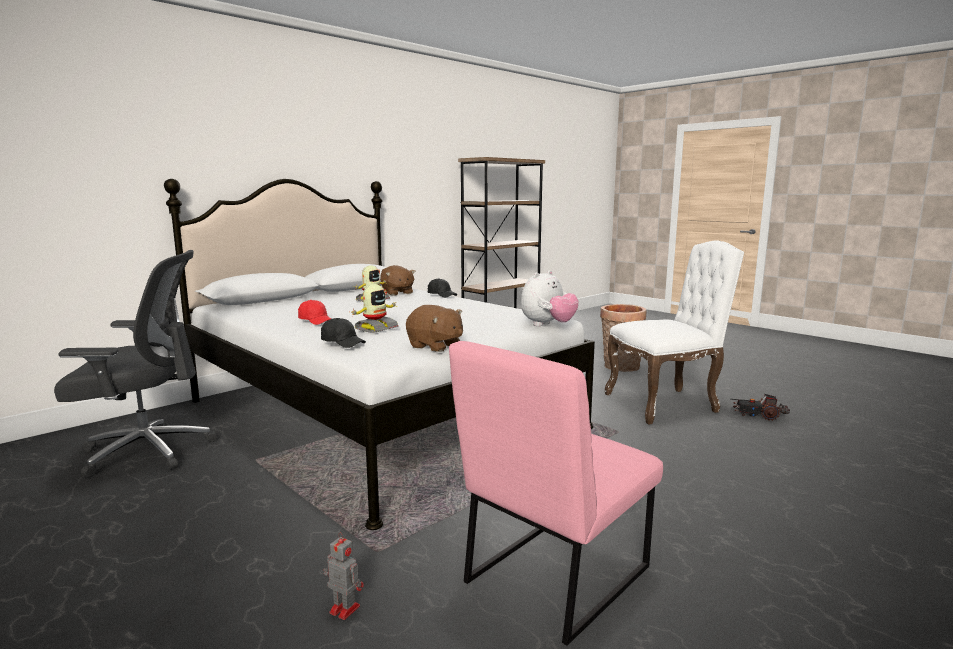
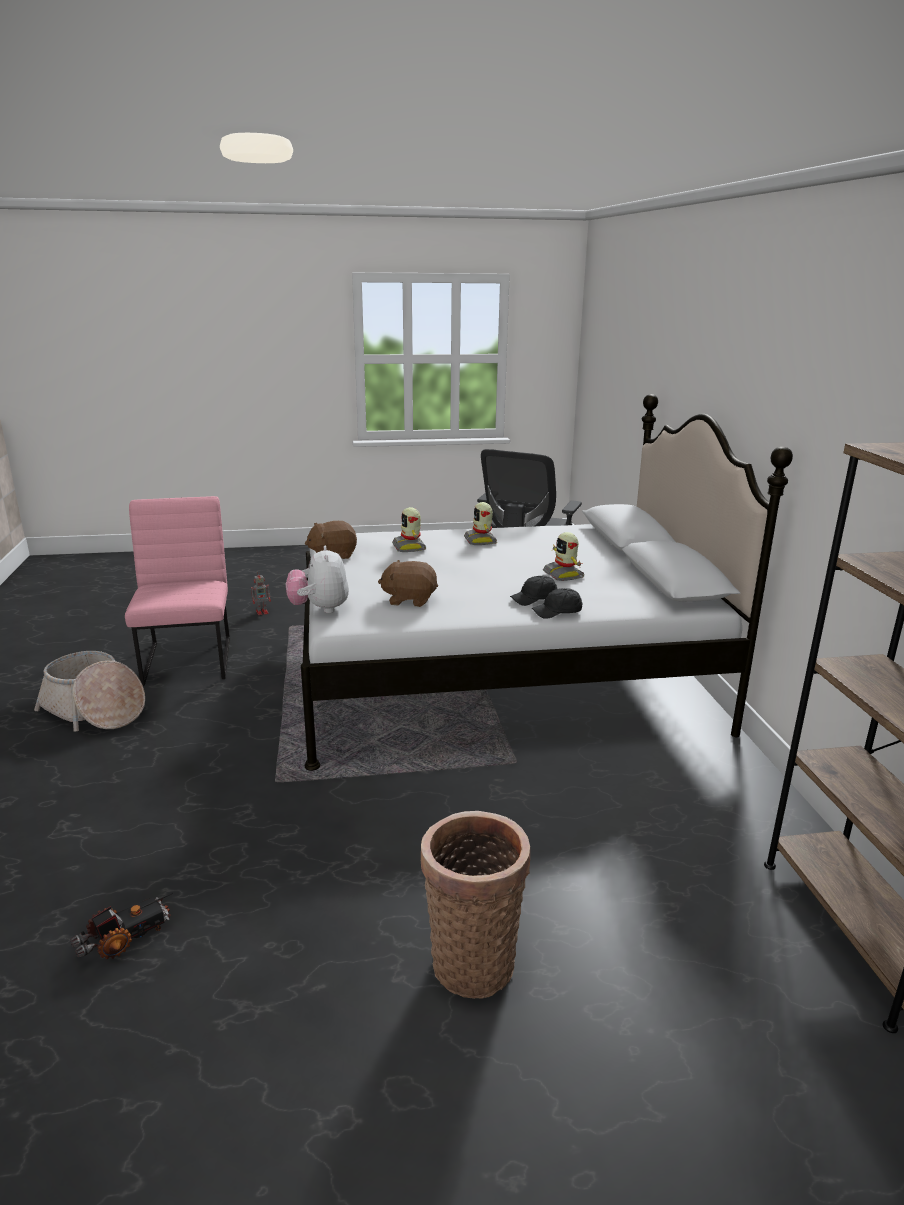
camera: 125 degrees right, 10 degrees up
red cap [298,300,331,325] -> toy robot [464,502,497,545]
black cap [321,318,366,348] -> black cap moved to [510,576,558,606]
brown plush toy [380,265,416,296] -> brown plush toy moved to [378,560,438,607]
white chair [605,240,744,424] -> none
none -> basket [34,651,145,732]

